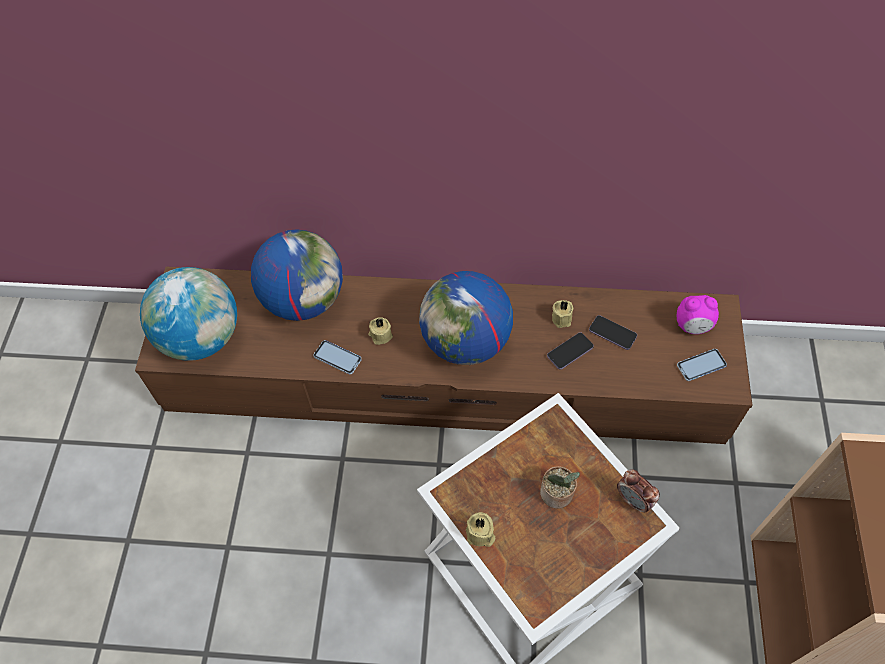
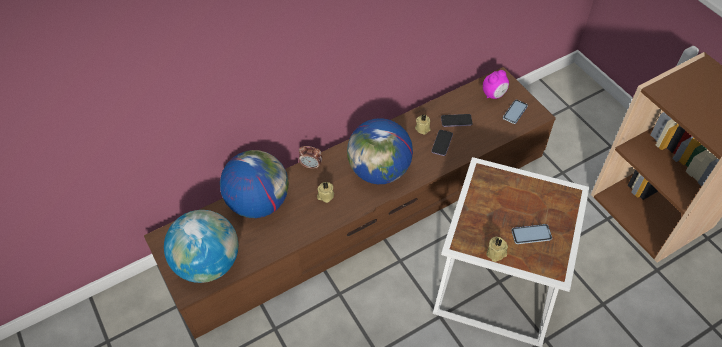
camera: 35 degrees left, 5 degrees down
phone [313,340,362,374] -> phone moved to [511,224,552,244]
potted plant [540,466,580,509] -> none
alarm clock [617,469,660,512] -> alarm clock moved to [299,146,322,169]

